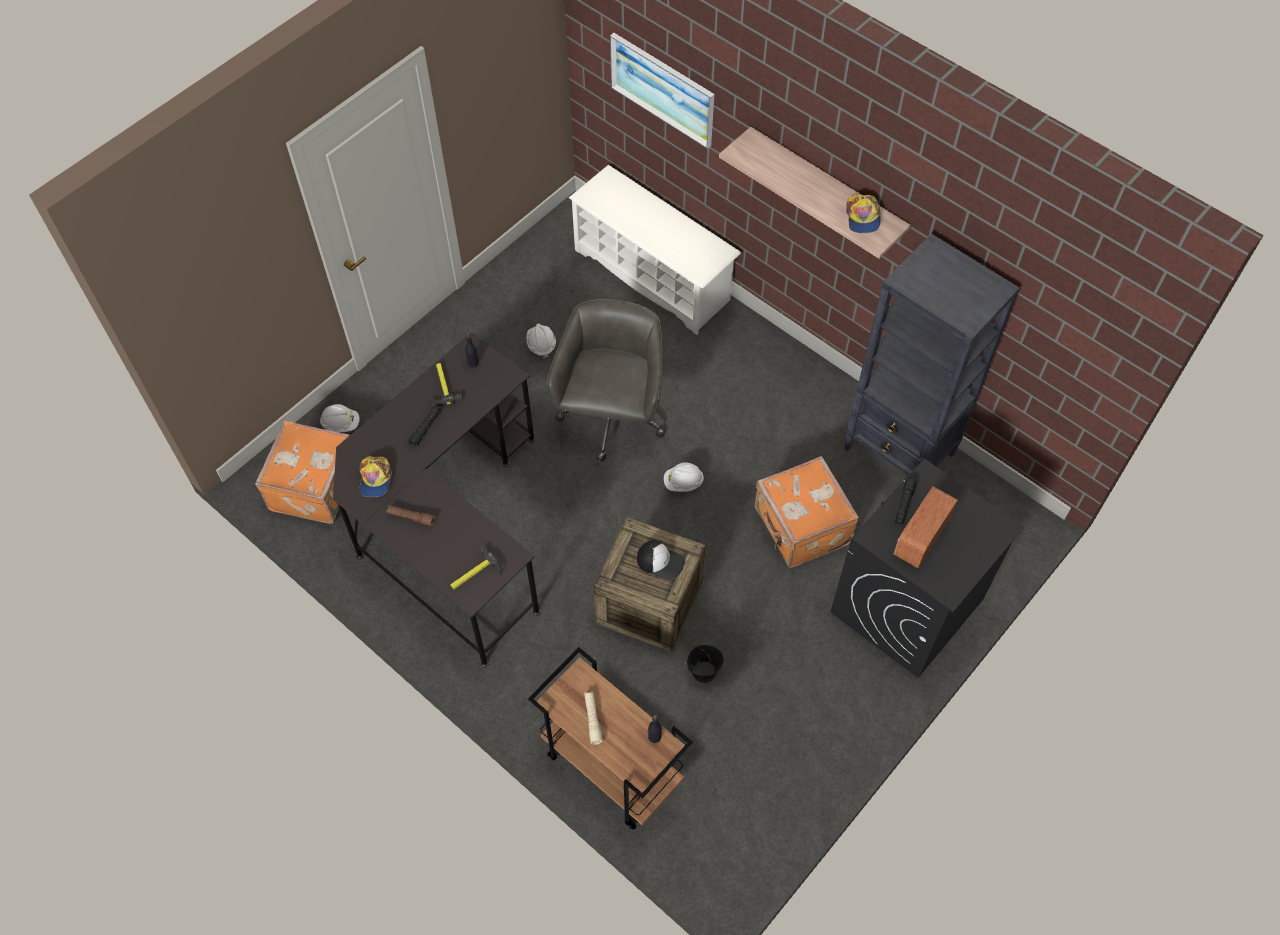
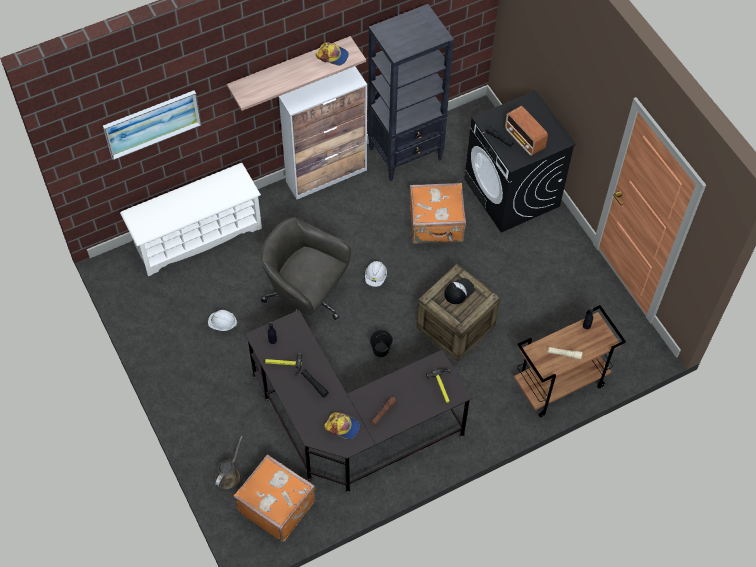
camera: 70 degrees left, 0 degrees up
white hard hat [320,404,360,432] -> brown watering can [215,435,243,489]
black bucket [687,645,724,683] -> black bucket moved to [370,330,393,357]
none -> cabinet [279,66,367,199]

